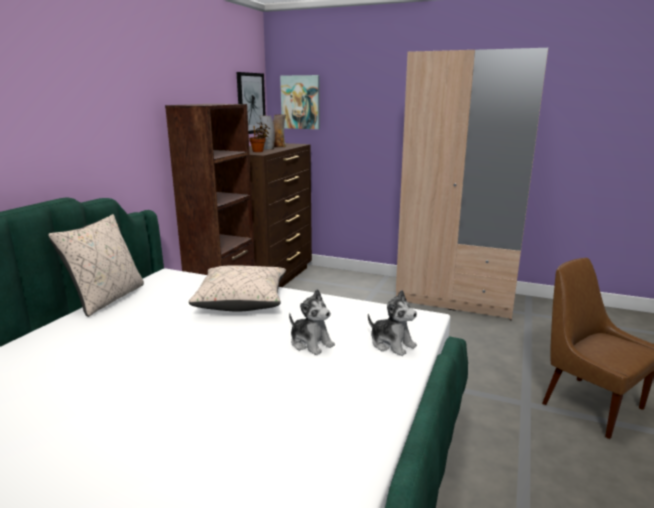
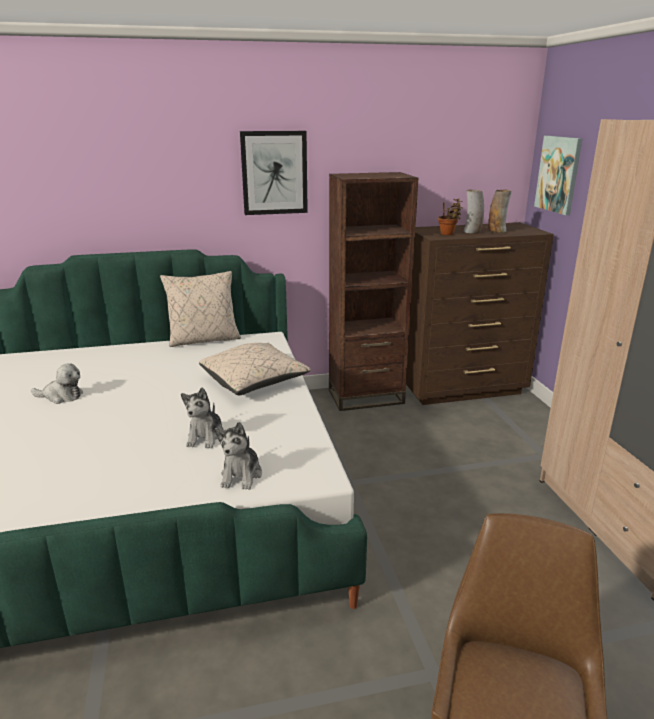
camera: 55 degrees right, 5 degrees up
picture [237,72,266,134] -> picture moved to [240,131,308,215]
none -> plush toy [31,364,83,404]

